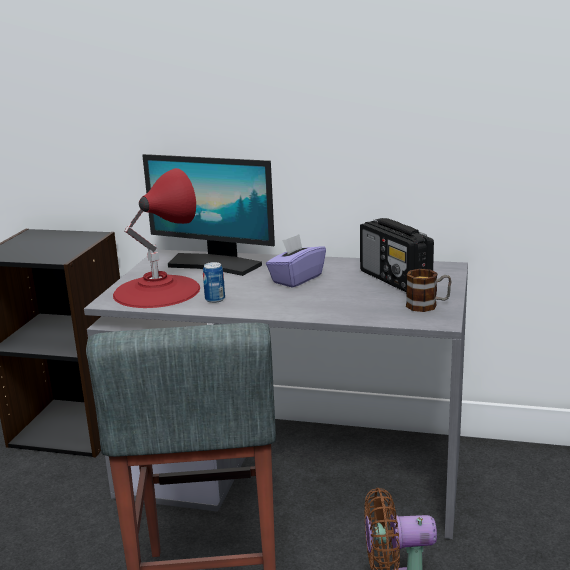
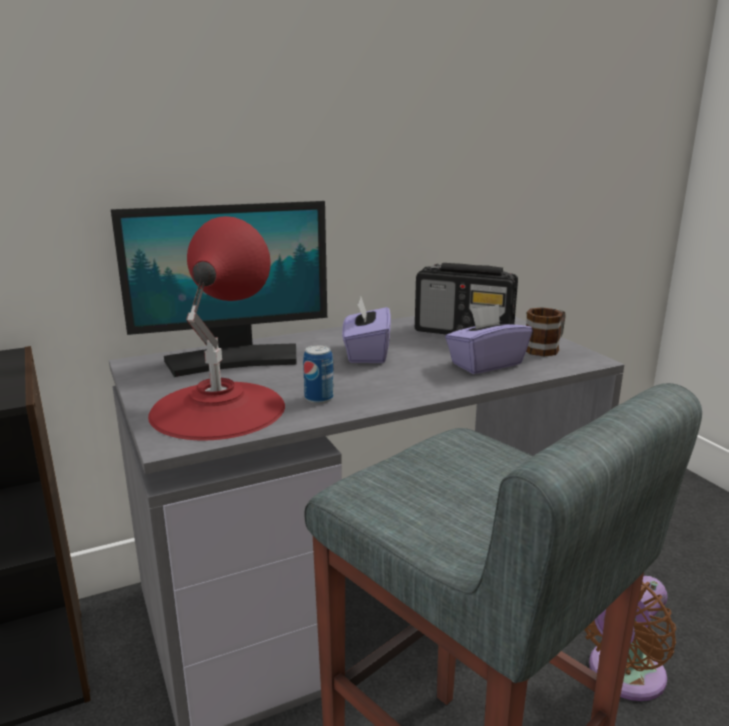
camera: 40 degrees left, 0 degrees up
none -> purple tissue box [445,304,532,374]

